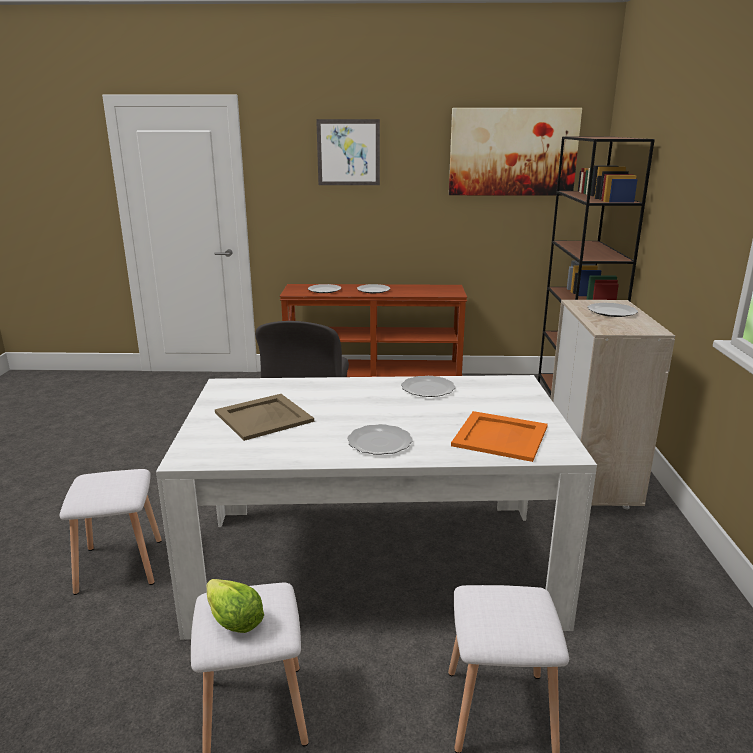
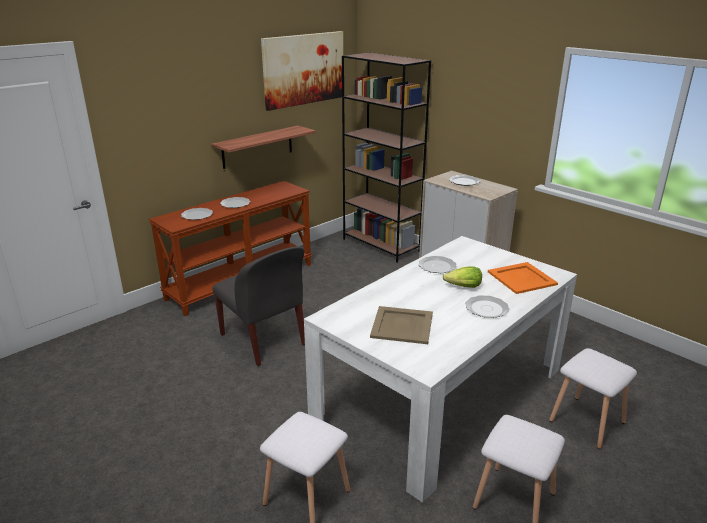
camera: 45 degrees left, 5 degrees up
lettuce [207,579,264,633] -> lettuce moved to [443,266,482,288]
picture [316,119,380,185] -> none
none -> shelf [211,125,316,169]

